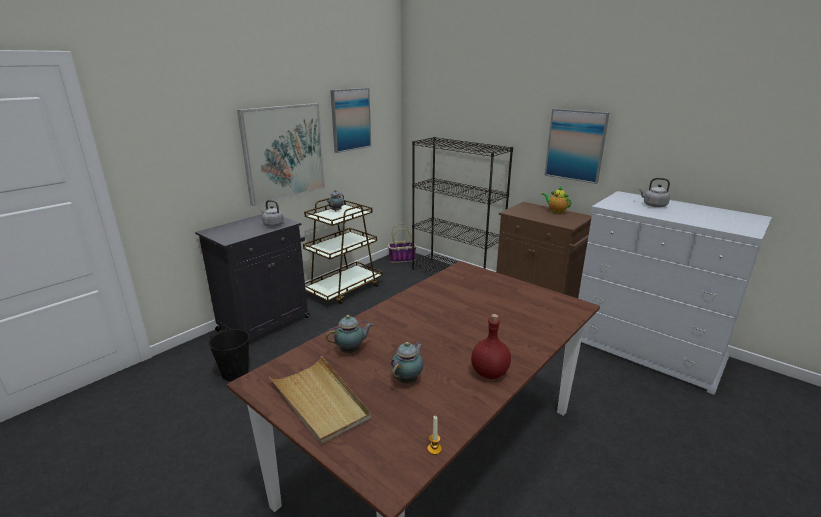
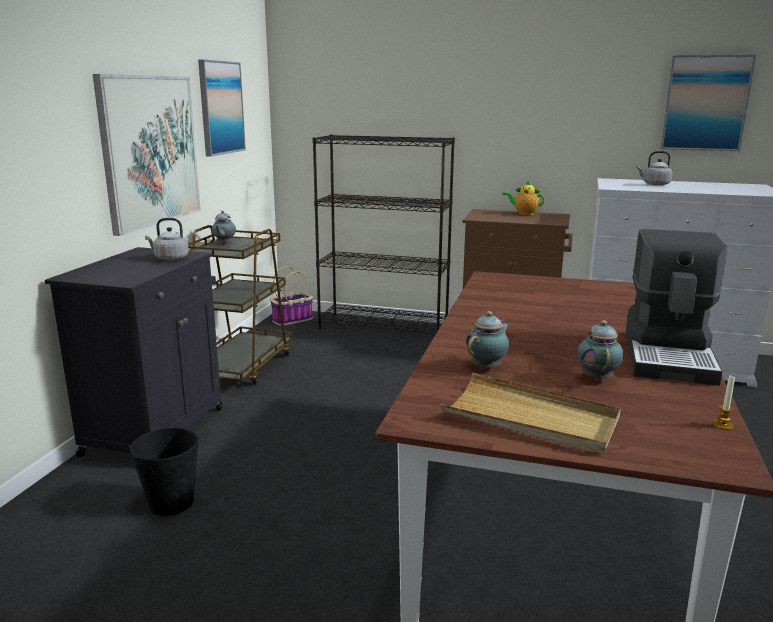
camera: 25 degrees left, 5 degrees down
red bottle [471,314,511,379] -> coffee machine [626,229,727,386]
picture [544,109,610,184] -> picture moved to [660,55,756,151]

